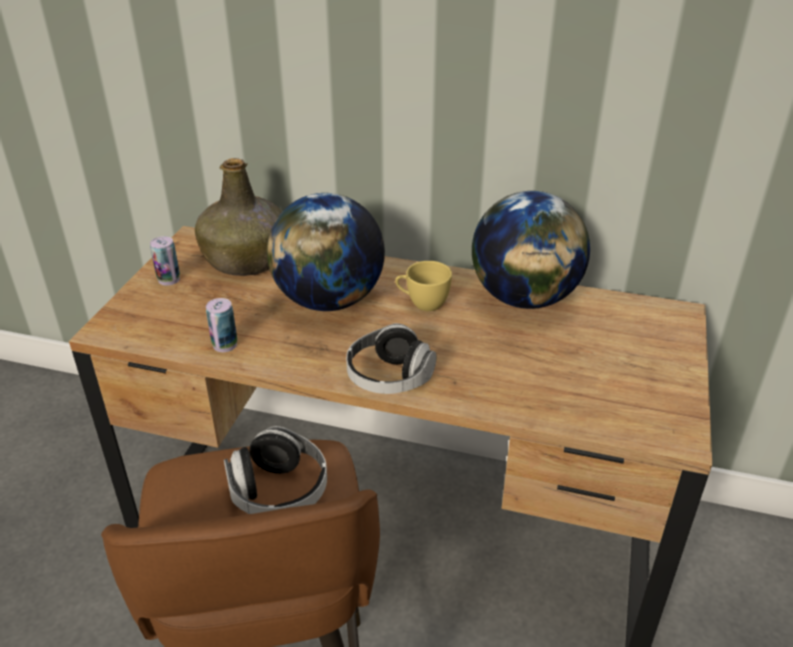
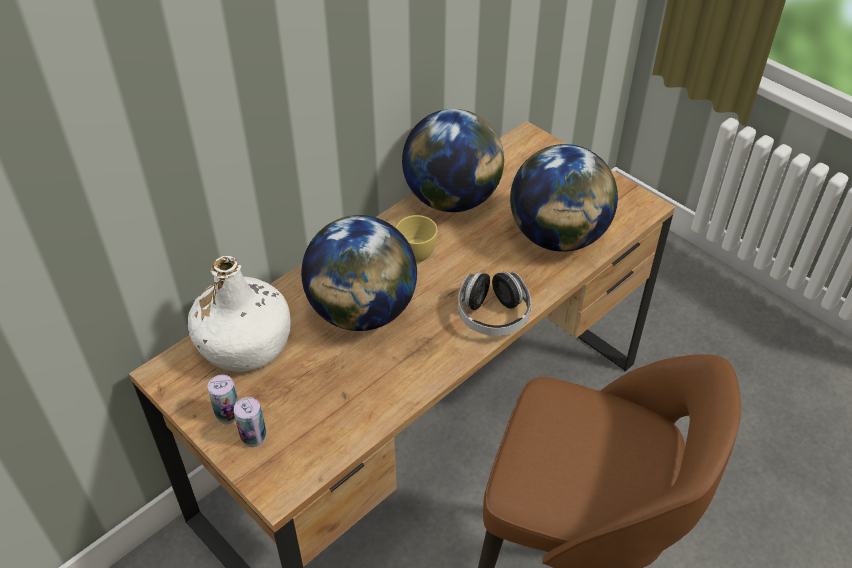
camera: 60 degrees left, 10 degrees up
green bottle [195,158,282,276] -> white bottle [188,256,291,372]
can [206,298,237,352] -> can moved to [234,397,266,448]
headphones [224,426,327,514] -> none
none -> globe [510,144,618,252]

